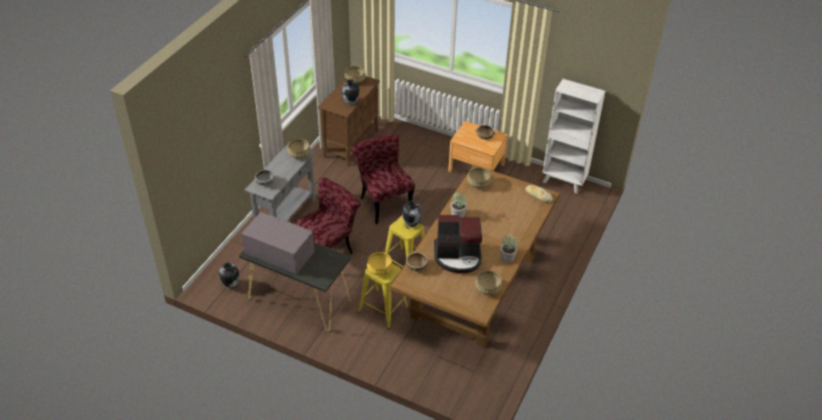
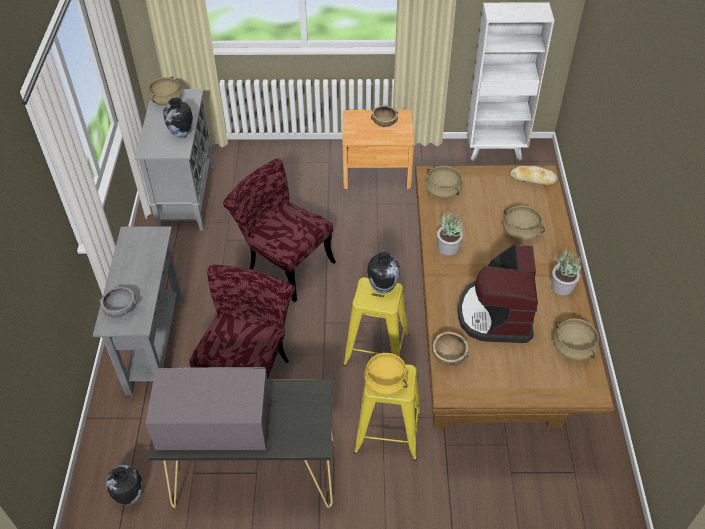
camera: 25 degrees left, 5 degrees up
beige cooking pot [287,138,311,158] -> beige cooking pot moved to [503,205,545,241]
brown cabinet [318,76,380,166] -> grey cabinet [135,89,214,231]
coffee machine [434,215,482,273] -> coffee machine turned 120 degrees clockwise [458,244,538,343]

